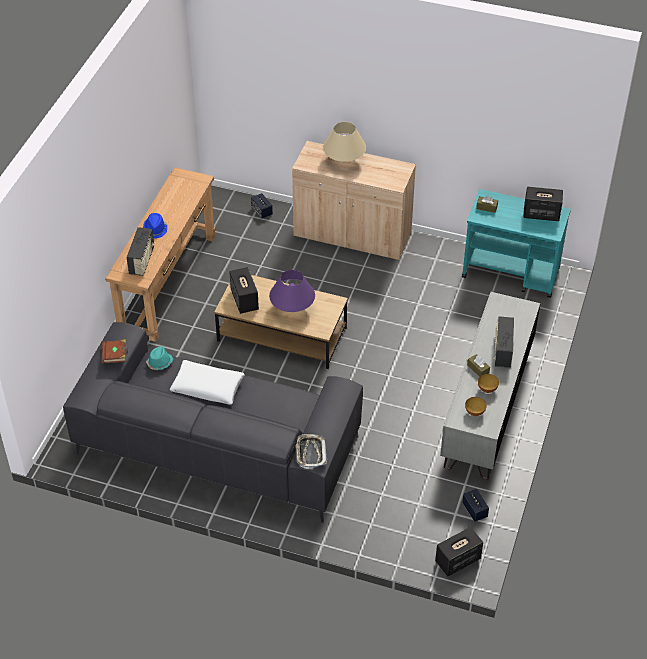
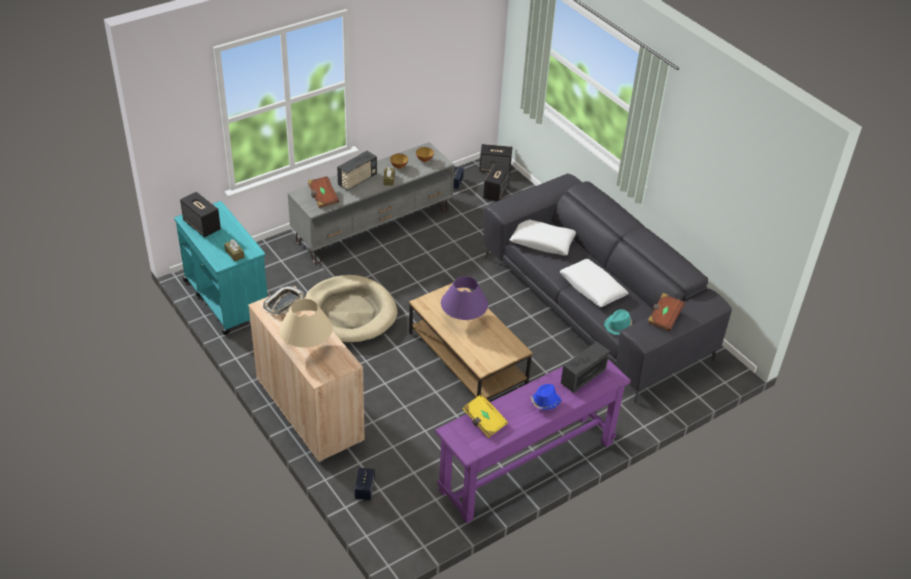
camera: 145 degrees left, 5 degrees down
brown console table [105,167,216,342] -> purple console table [435,359,631,523]
speaker [229,267,259,314] -> speaker moved to [483,163,510,202]
tray [296,434,327,469] -> tray moved to [263,286,305,315]
none -> beige dog bed [305,275,397,343]
none -> brown book [308,176,339,208]
none -> yellow book [463,394,508,438]
none -> white pillow [510,220,576,255]

